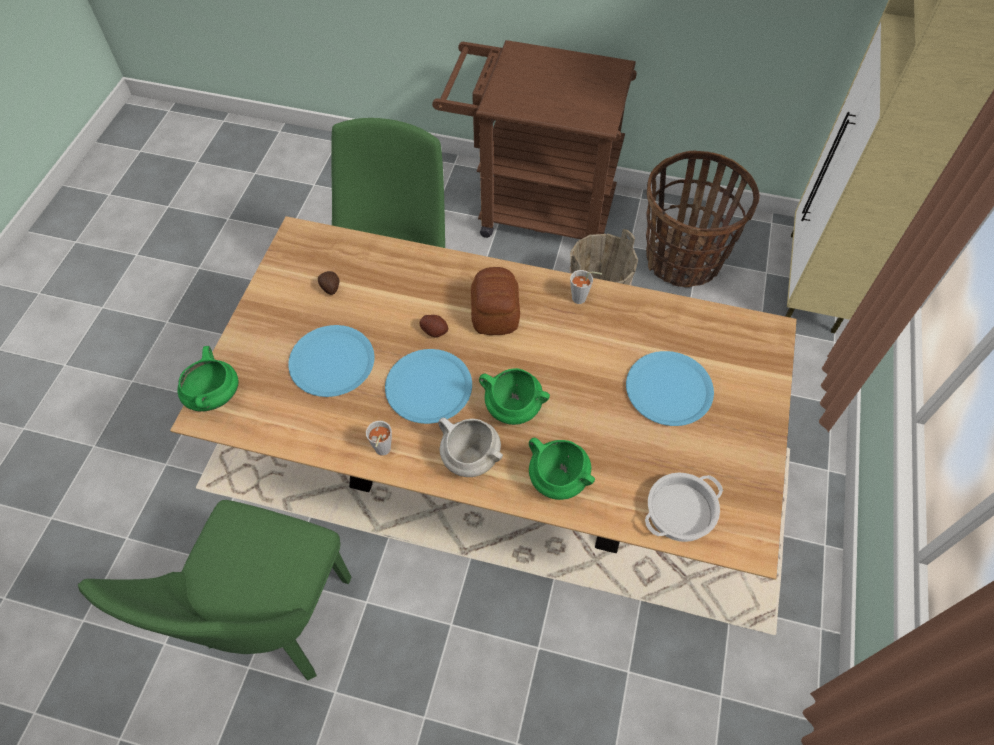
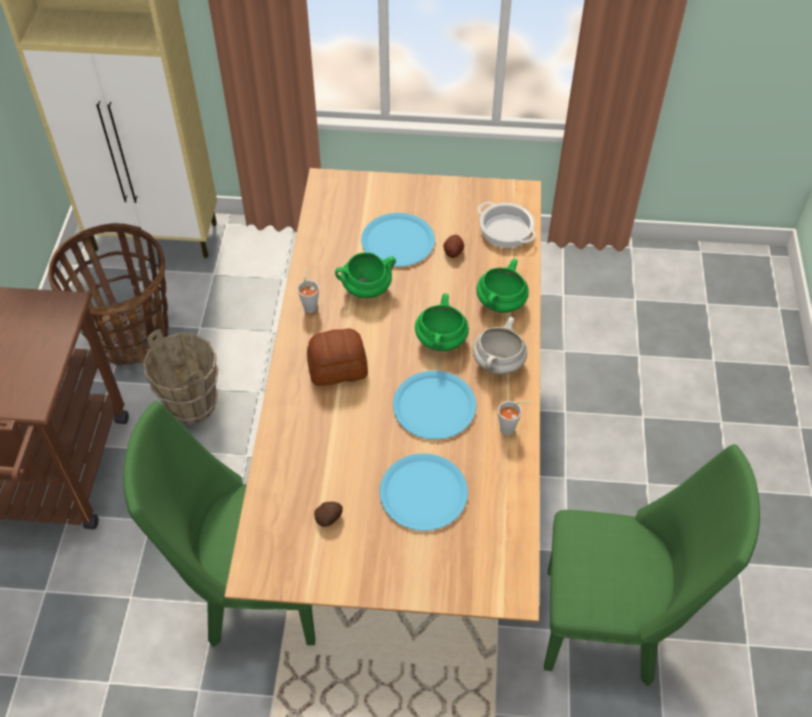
camera: 100 degrees left, 5 degrees down
green cooking pot [178,346,238,412] -> green cooking pot moved to [335,252,396,298]
potato [419,315,448,337] -> potato moved to [443,235,464,258]

